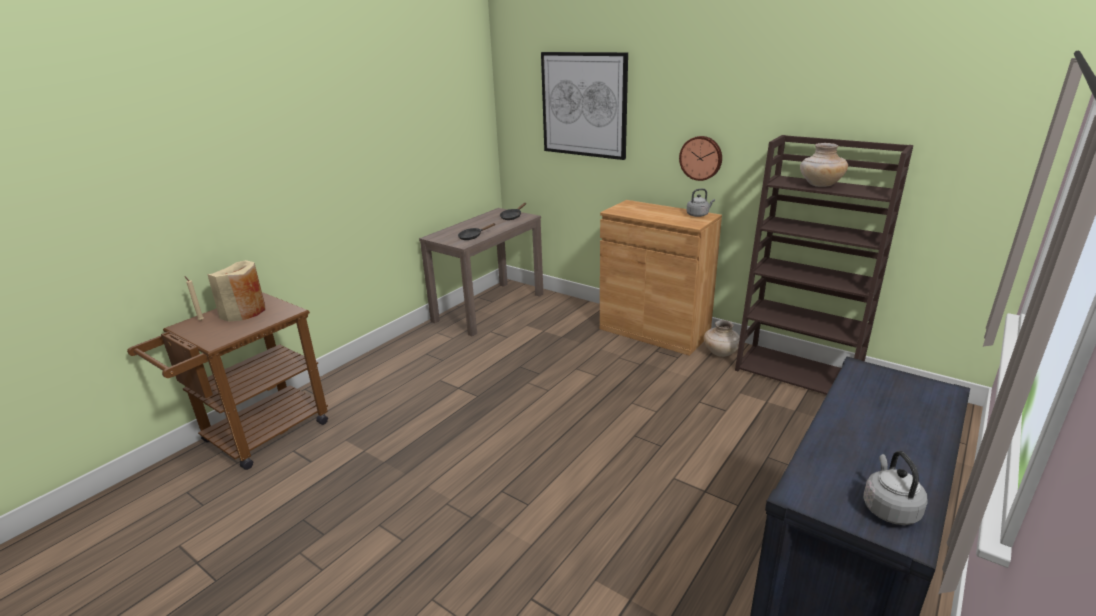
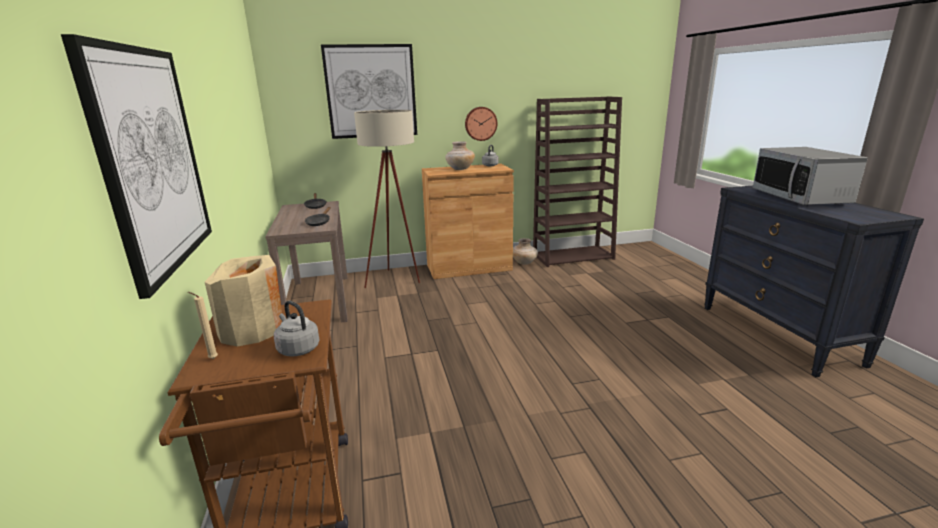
camera: 50 degrees left, 5 degrees down
beige vase [800,143,848,187] -> beige vase moved to [445,141,475,170]
grey kettle [863,451,927,525] -> grey kettle moved to [274,301,320,357]
none -> picture [61,34,212,299]
none -> beige floor lamp [354,110,420,288]
none -> microwave [753,147,868,205]

